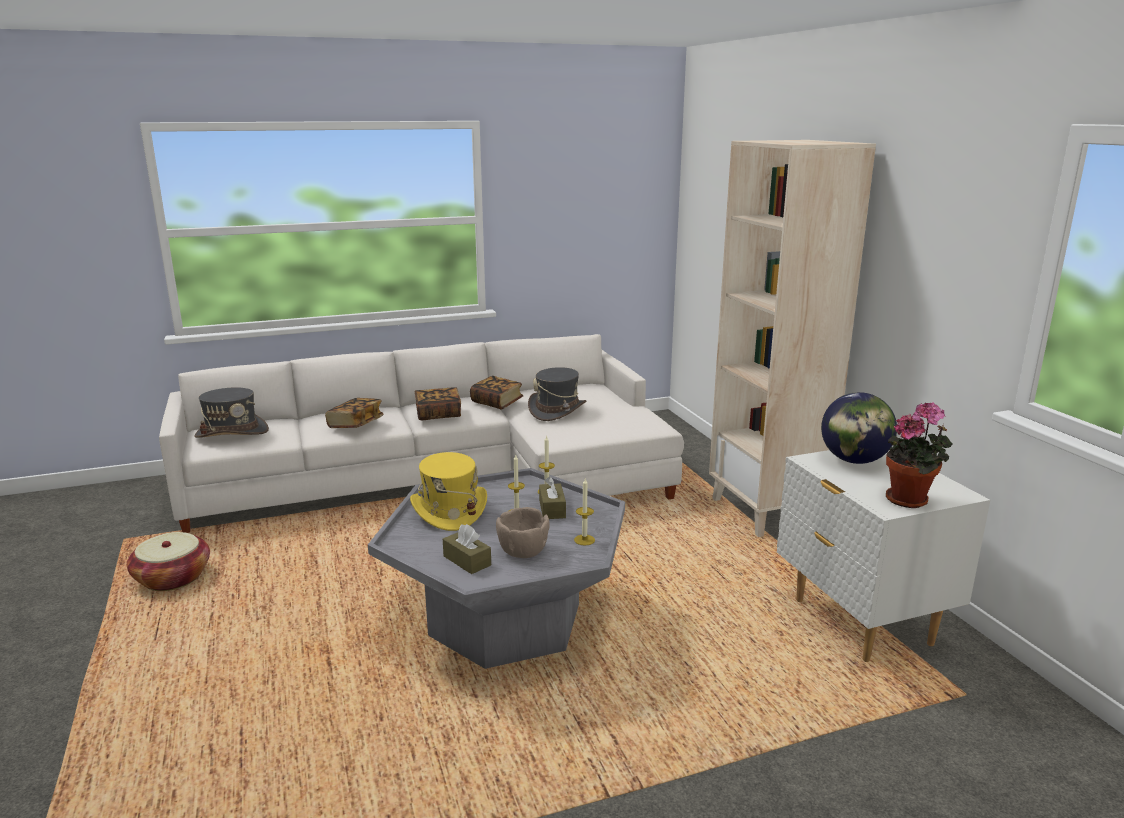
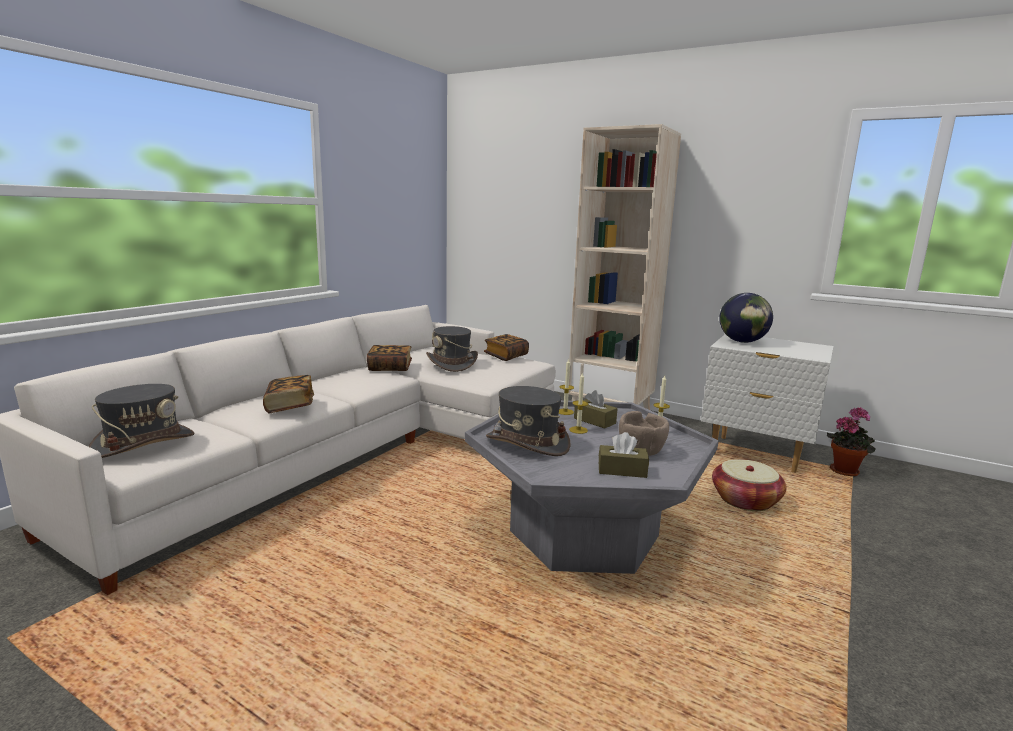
camera: 40 degrees left, 5 degrees down
basket [127,532,210,591] -> basket moved to [712,459,787,511]
yellow hat [410,452,487,531] -> grey hat [486,386,571,456]
book [415,387,461,420] -> book moved to [484,334,529,361]
potted plant [886,402,953,508] -> potted plant moved to [827,407,876,477]

